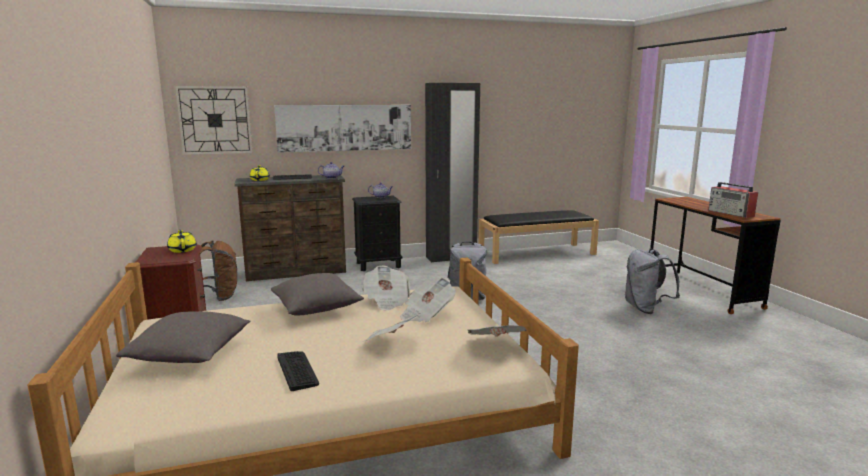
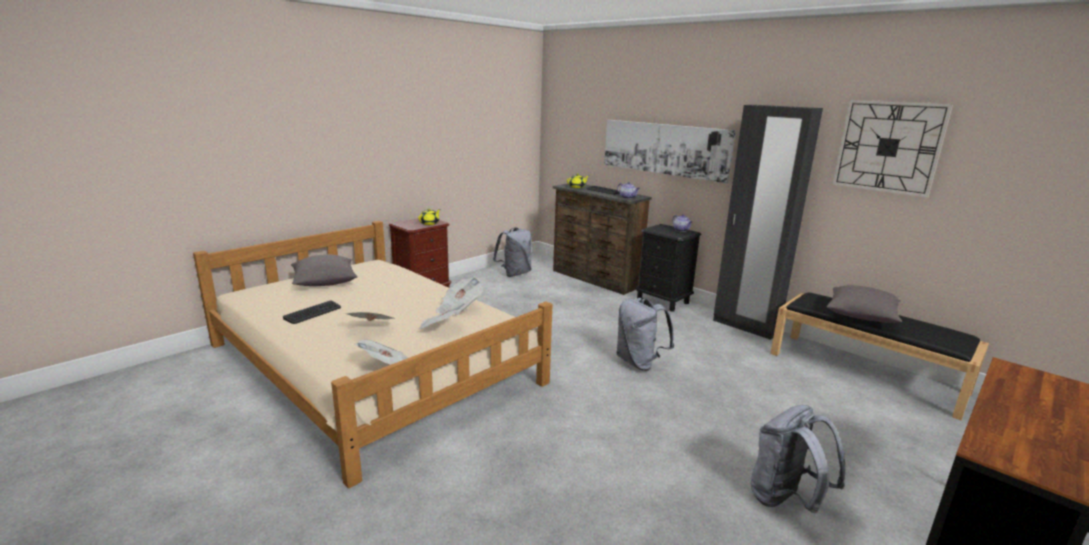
camera: 60 degrees right, 5 degrees up
wall clock [175,86,253,155] -> wall clock moved to [832,100,953,198]
brown backpack [200,240,237,301] -> grey backpack [493,227,532,277]
grey pillow [271,273,364,316] -> grey pillow moved to [827,285,902,323]
radio [709,182,758,218] -> none

